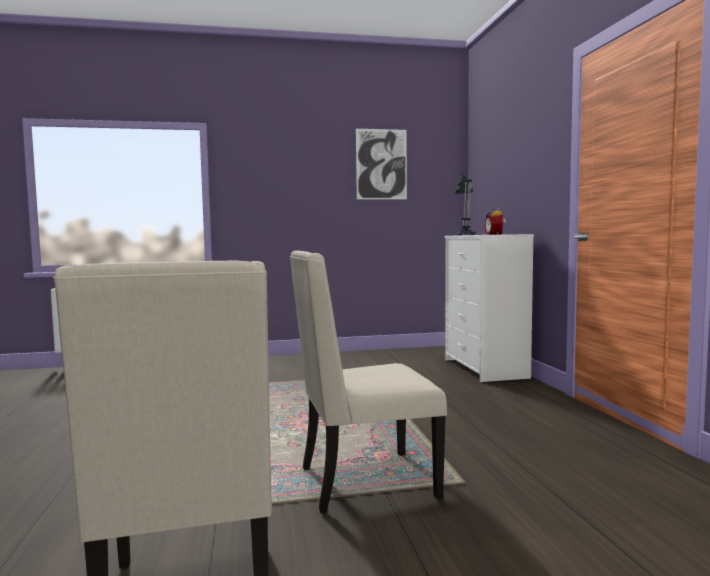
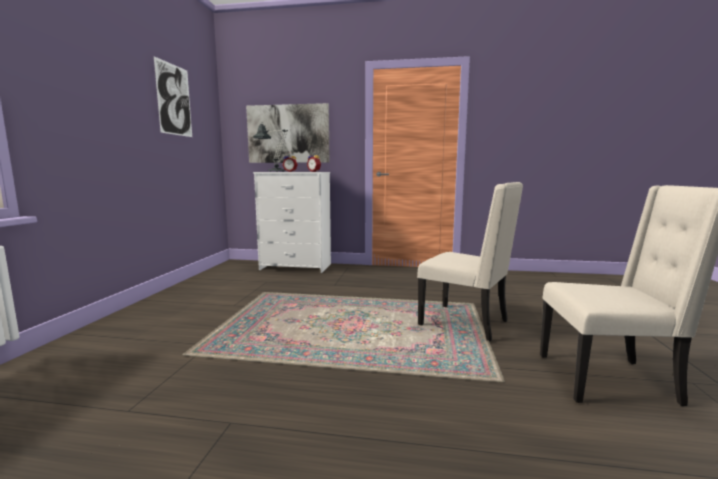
camera: 70 degrees left, 5 degrees up
beige chair [290,251,447,513] -> beige chair turned 60 degrees counterclockwise [417,182,523,342]
none -> picture [246,103,330,163]

